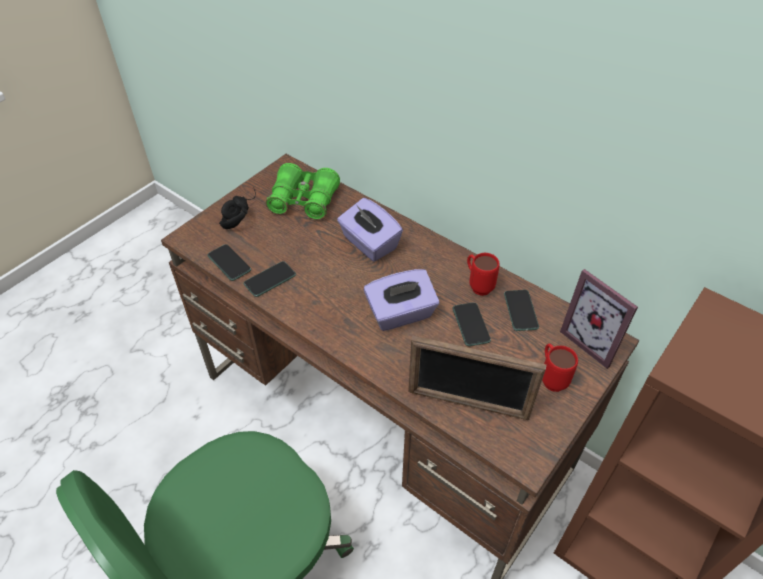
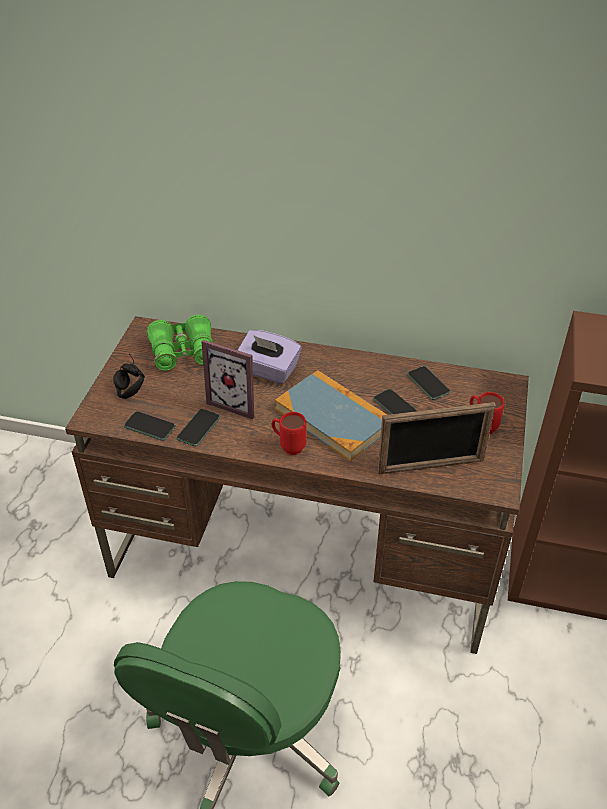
camera: 25 degrees left, 5 degrees down
purple tissue box [364,269,439,331] -> book [275,370,387,461]
red mug [467,253,500,296] -> red mug moved to [272,412,307,455]
picture frame [560,269,638,369] -> picture frame moved to [202,340,254,420]

